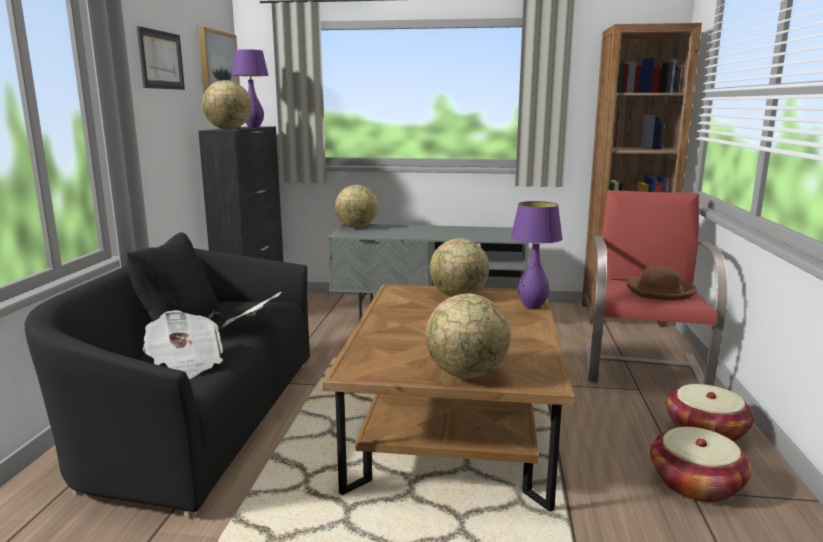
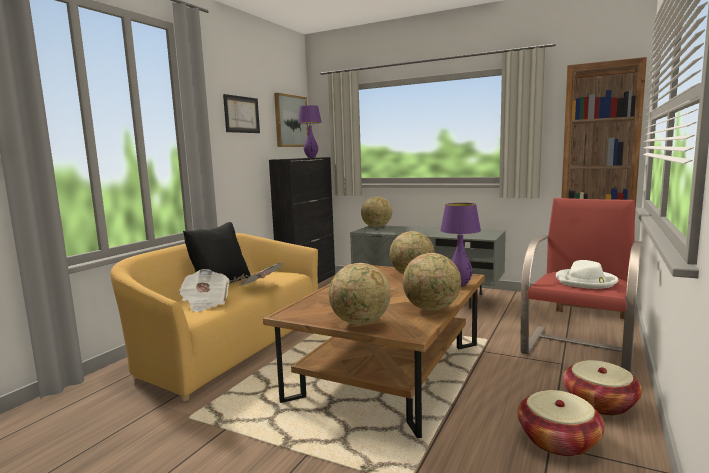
camera: 20 degrees right, 5 degrees down
black sofa [25,248,310,519] -> yellow sofa [111,233,318,401]
globe [202,80,252,130] -> globe moved to [403,253,461,311]
brown hat [626,266,697,300] -> white hat [556,260,618,289]

